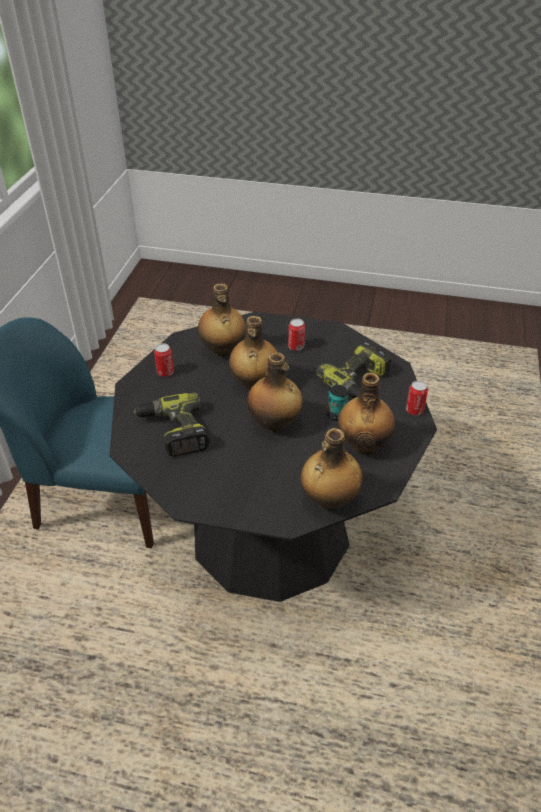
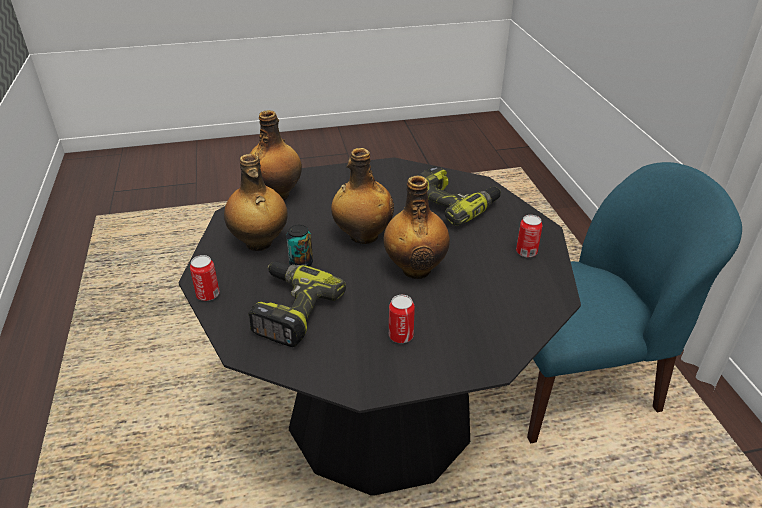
camera: 155 degrees right, 5 degrees down
bottle [198,284,246,357] -> none

